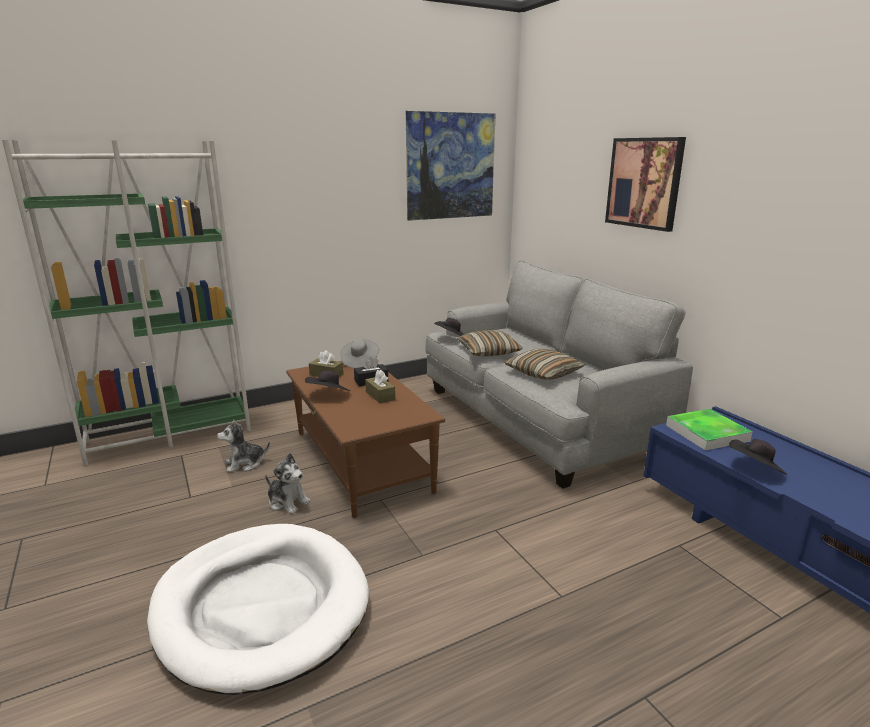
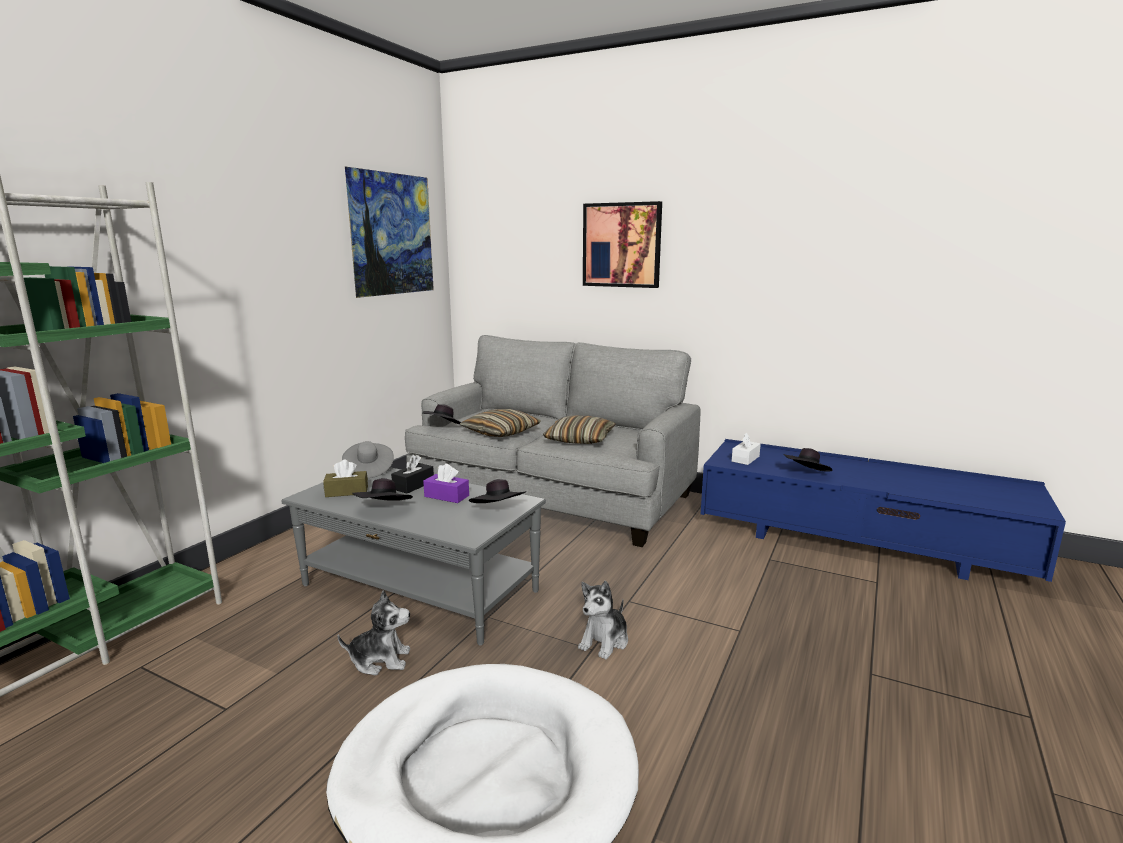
camera: 35 degrees left, 5 degrees down
plush toy [217,419,270,472] -> plush toy moved to [578,581,628,660]
brown coffee table [286,361,445,518] -> grey coffee table [281,467,546,646]
brown tissue box [365,370,395,403] -> purple tissue box [423,464,469,503]
tray [666,409,752,451] -> white tissue box [732,432,761,465]
none -> black hat [469,479,527,503]

